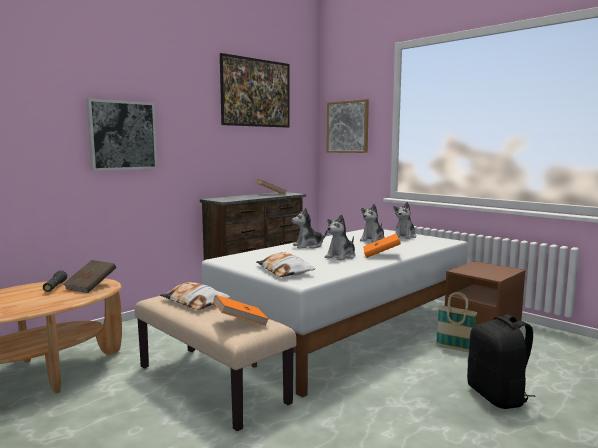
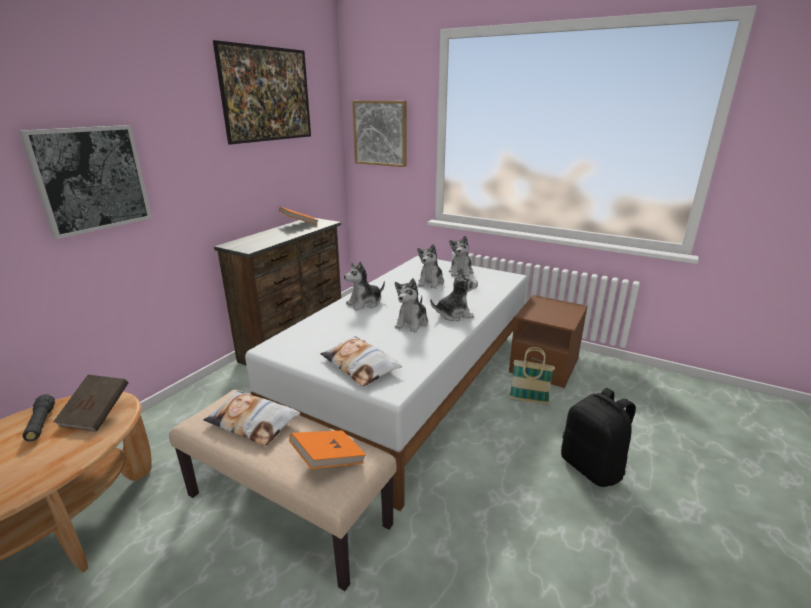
camera: 15 degrees left, 15 degrees up
orange book [363,234,401,258] -> plush toy [430,268,478,321]

